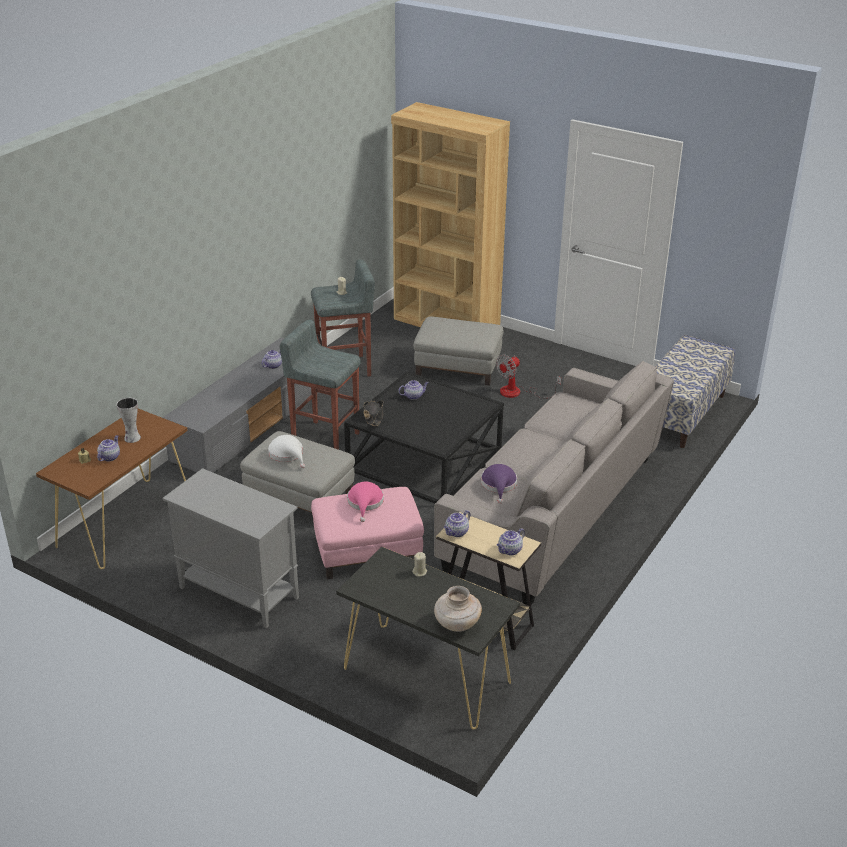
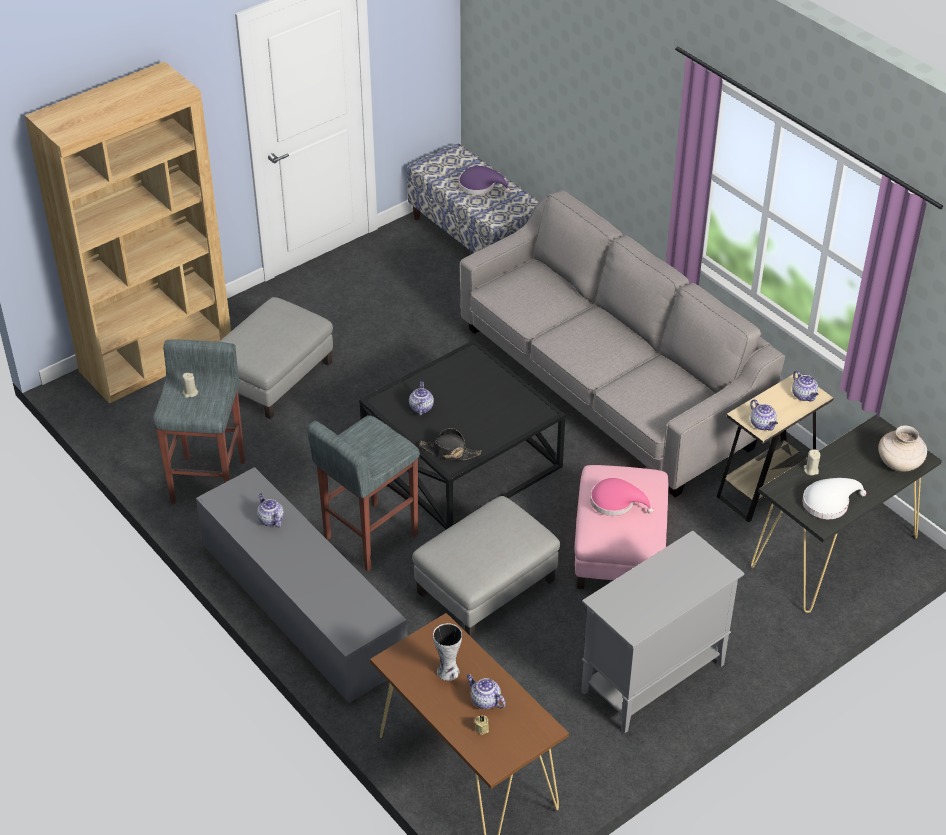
camera: 70 degrees left, 10 degrees up
white hat [268,435,305,468] -> white hat moved to [802,478,866,519]
purple hat [481,464,517,504] -> purple hat moved to [459,166,510,195]
fan [496,355,561,398] -> none

